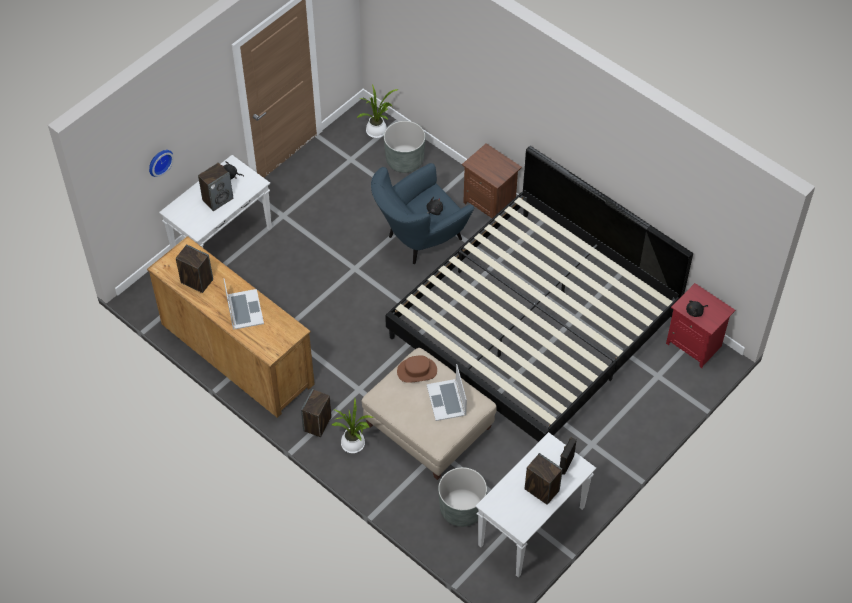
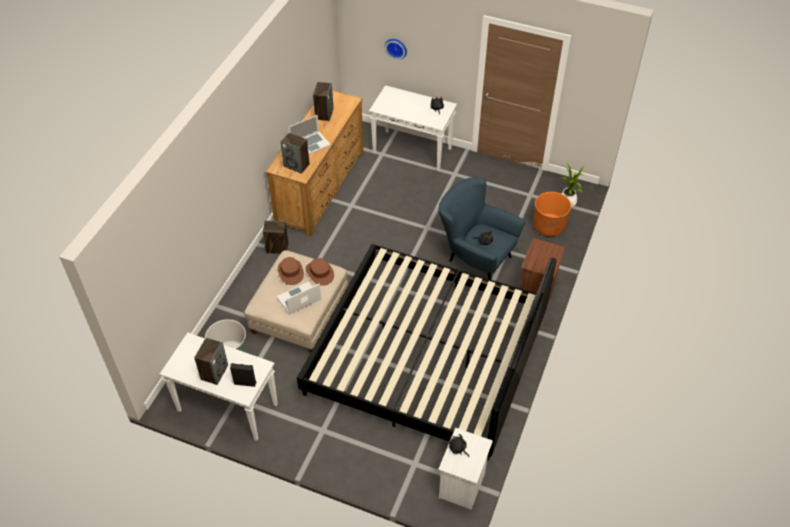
camera: 70 degrees right, 5 degrees down
speaker [198,163,233,211] -> speaker moved to [281,133,310,174]
potted plant [332,399,374,453] -> none
grey planter [384,121,425,173] -> orange planter [533,192,571,237]
red nightstand [666,283,735,368] -> white nightstand [438,428,493,510]
none -> brown hat [278,257,304,285]

